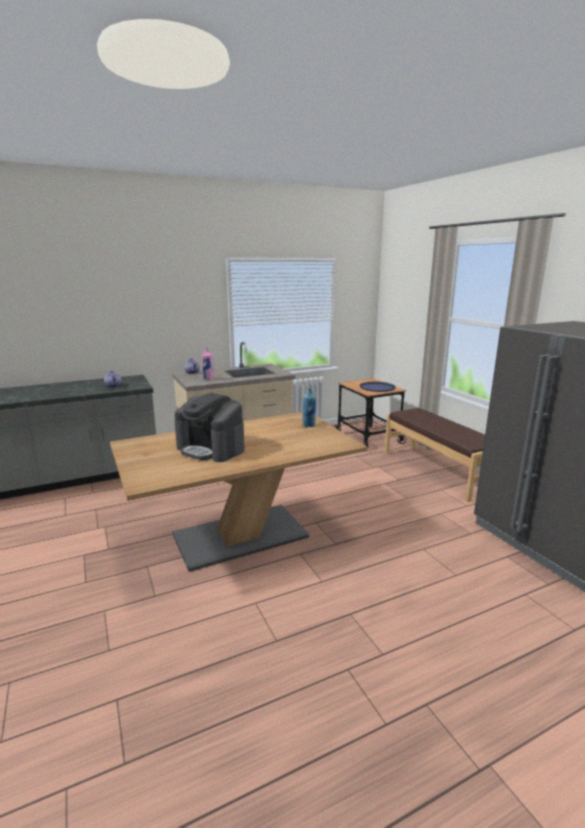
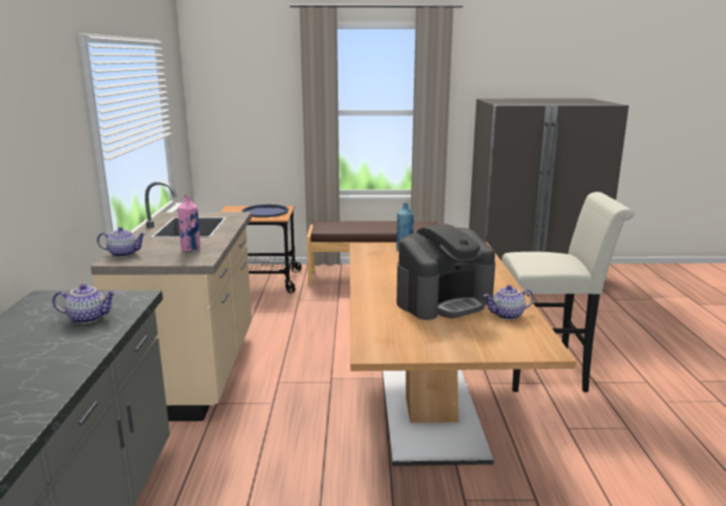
camera: 65 degrees left, 0 degrees up
none -> teapot [483,285,534,320]
none -> white stool [502,192,634,392]

